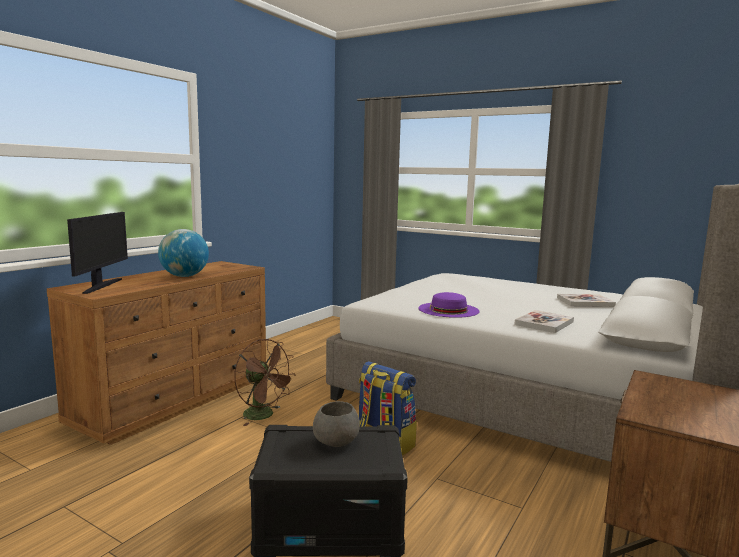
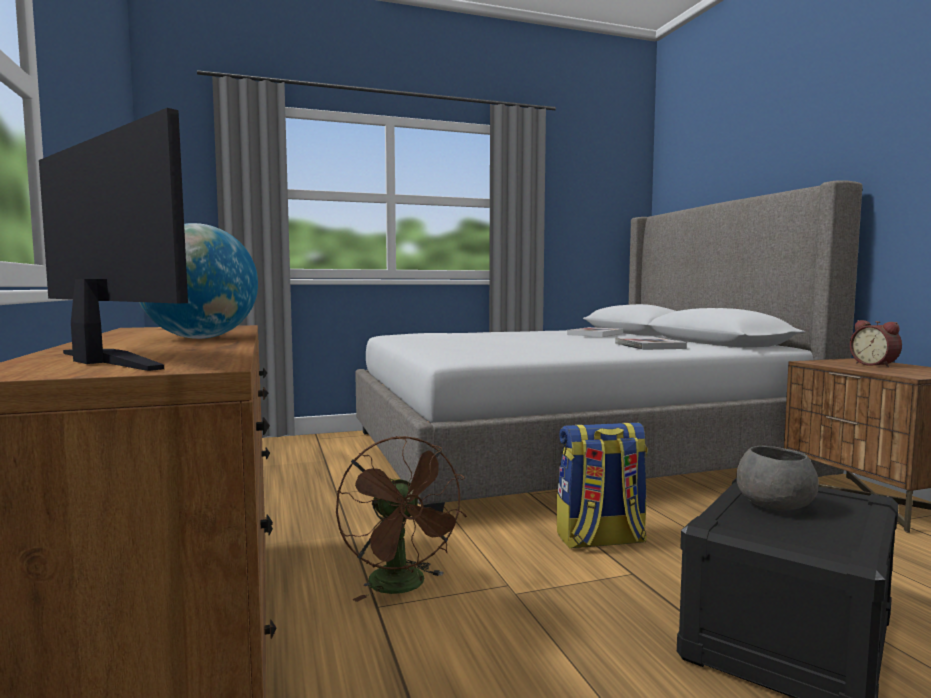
camera: 50 degrees left, 5 degrees down
brown fan [234,339,296,426] -> brown fan turned 75 degrees clockwise [336,436,467,602]
purple hat [418,292,480,318] -> none
none -> alarm clock [850,320,902,367]

